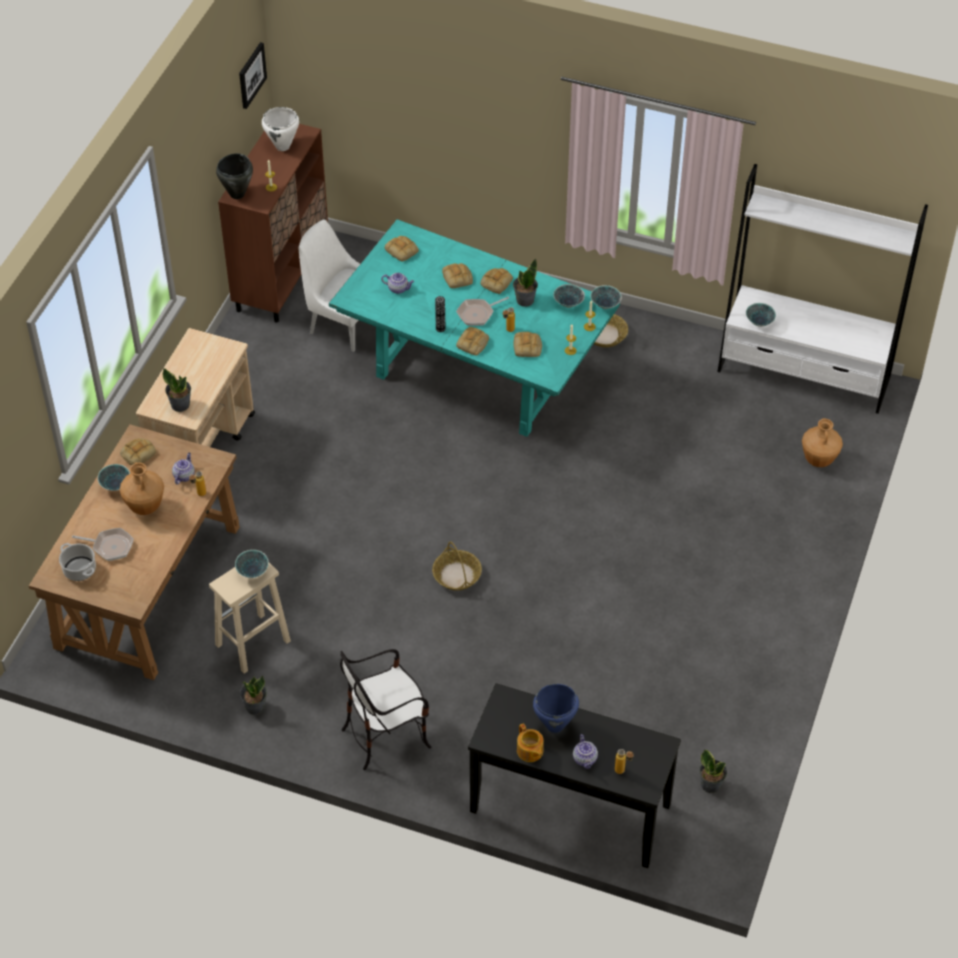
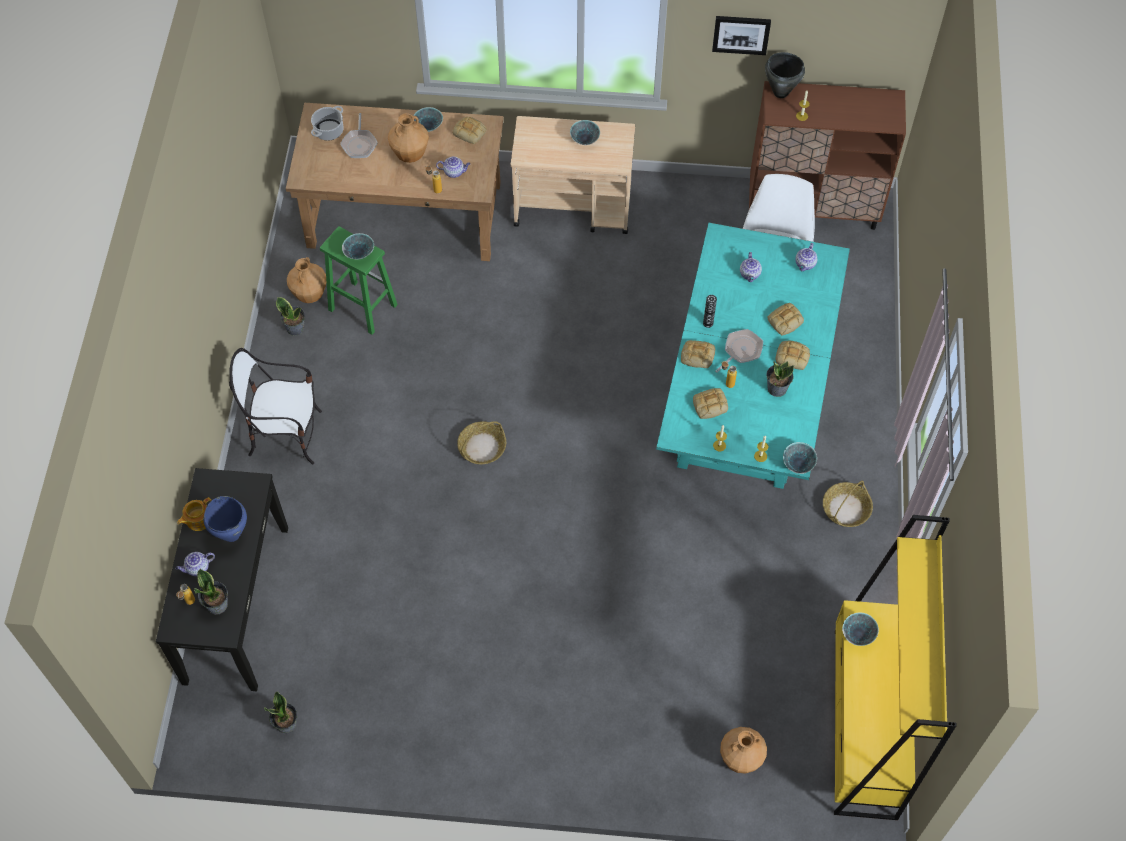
camera: 75 degrees right, 10 degrees up
potted plant [162,368,191,412] -> potted plant moved to [194,568,228,615]
beige stool [209,563,291,674] -> green stool [320,226,398,335]
picture [239,42,267,109] -> picture moved to [712,16,771,55]
white cooking pot [262,107,299,151] -> none
chair [340,649,431,770] -> chair turned 45 degrees counterclockwise [229,348,322,464]
bread [385,236,419,262] -> teapot [795,243,818,271]
frying pan [456,297,509,326] -> frying pan turned 90 degrees clockwise [715,329,763,373]
bowl [553,284,585,308] -> bowl moved to [570,120,600,145]
white bookcase [718,164,928,414] -> yellow bookcase [834,515,957,820]
none -> brown vase [287,257,326,303]

